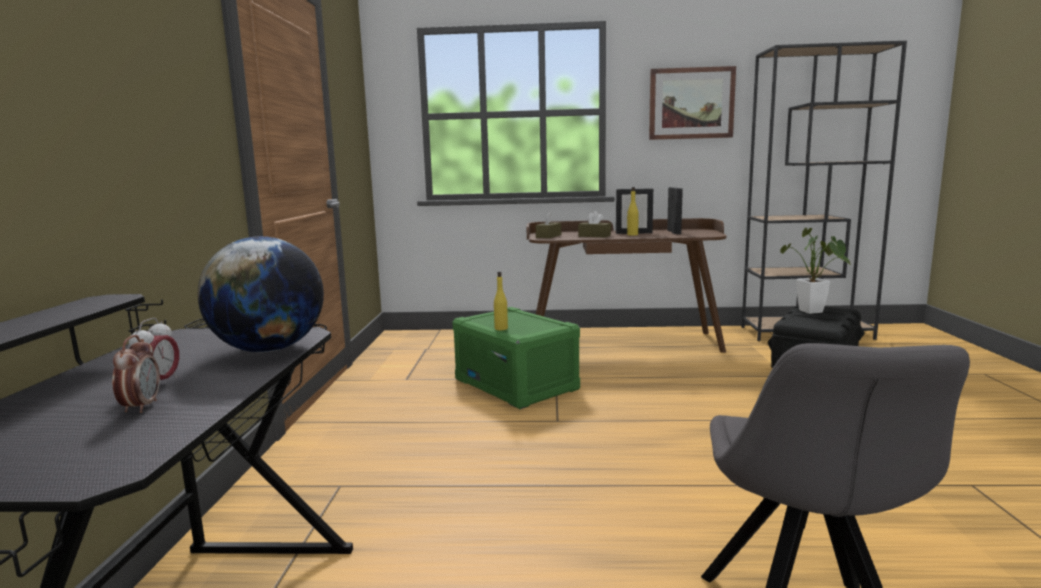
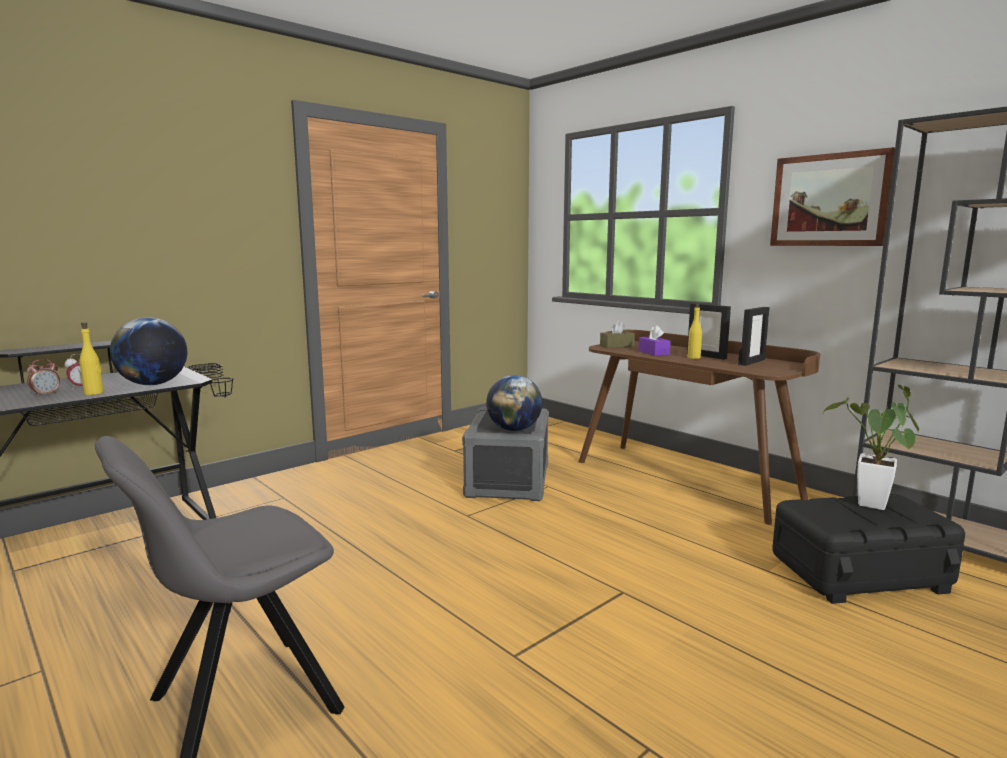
camera: 45 degrees right, 0 degrees up
green storage box [452,307,580,409] -> grey storage box [462,407,549,501]
yellow bottle [494,272,508,330] -> yellow bottle moved to [79,322,104,395]
brown tissue box [578,211,611,238] -> purple tissue box [639,325,671,356]
none -> globe [486,375,542,431]

